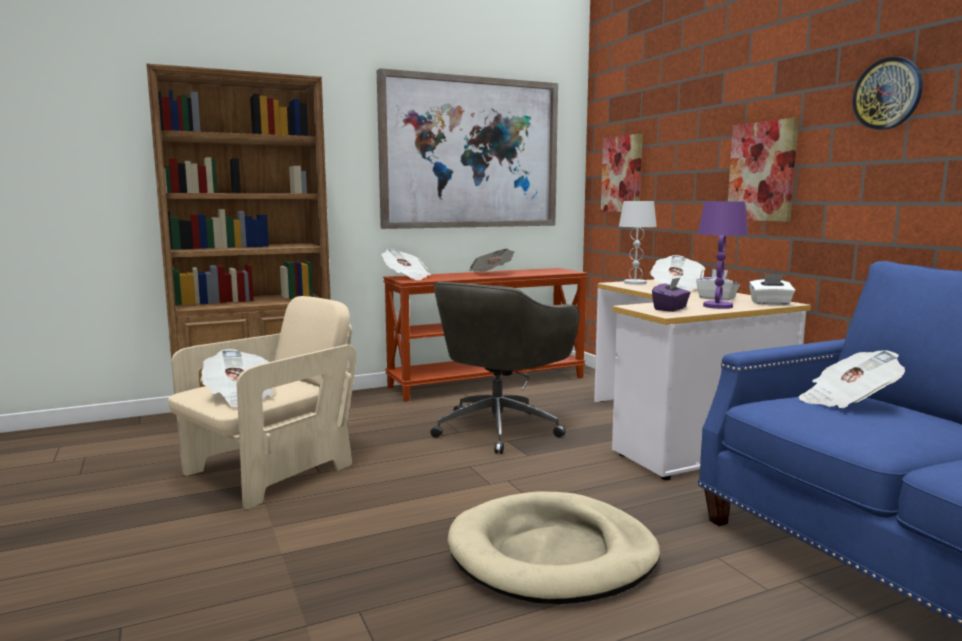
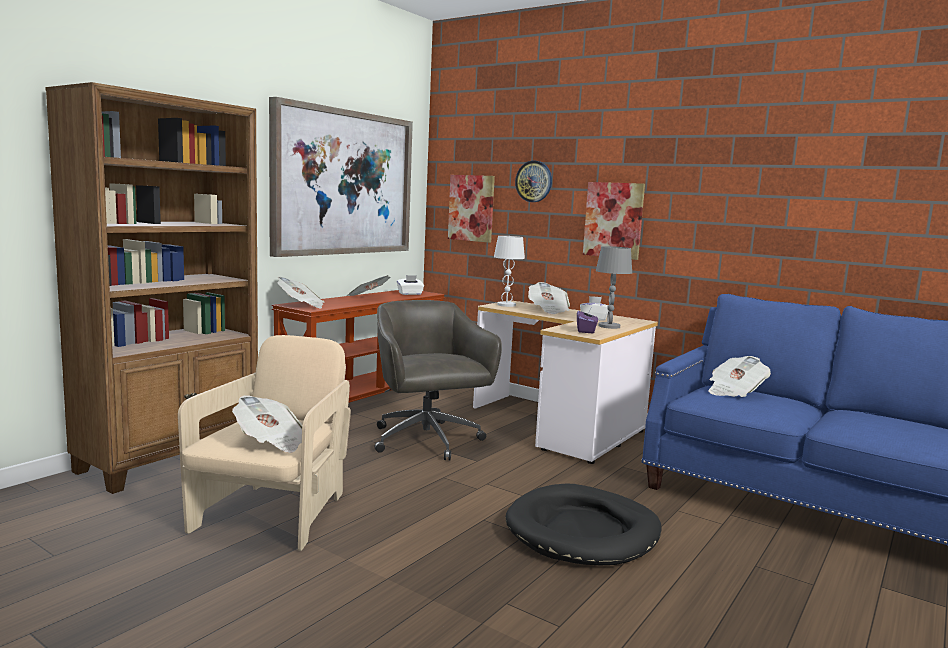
camera: 30 degrees left, 0 degrees up
grey office chair [430,281,579,454] -> grey office chair turned 150 degrees clockwise [374,300,502,460]
beige dog bed [447,492,660,604] -> black dog bed [506,483,662,565]
purple table lamp [698,201,748,309] -> grey table lamp [596,246,632,329]
white tissue box [749,274,795,305] -> white tissue box moved to [397,275,424,295]
wall clock [852,56,923,130] -> wall clock moved to [515,161,552,202]

